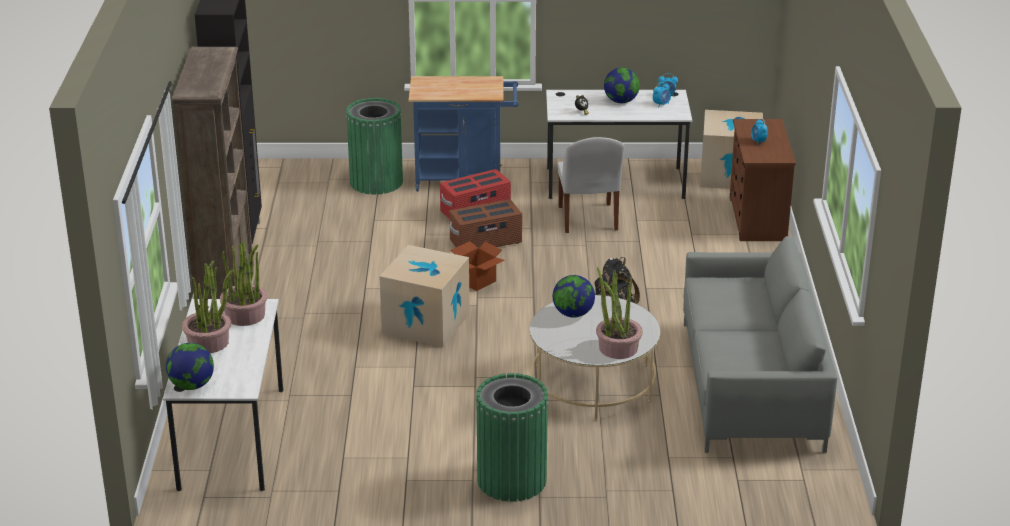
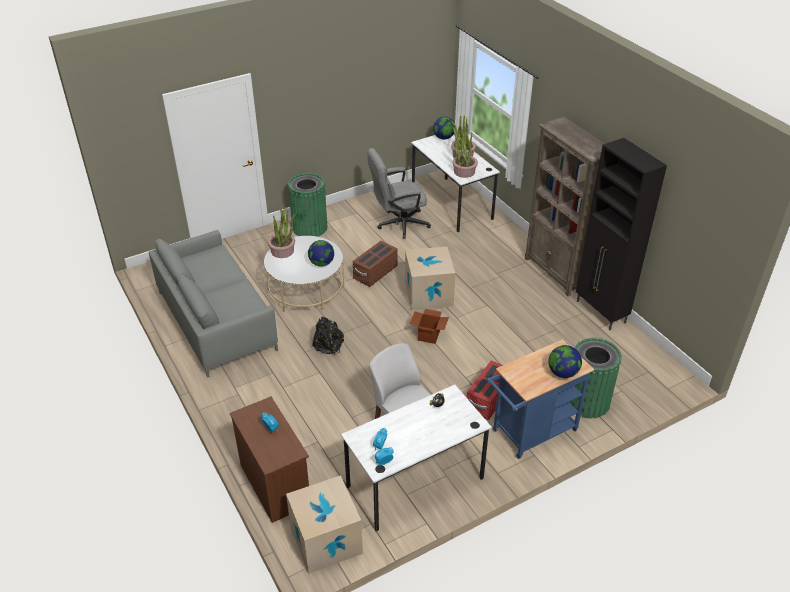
camera: 150 degrees right, 10 degrees up
brown storage box [449,199,522,248] -> brown storage box moved to [353,241,397,287]
globe [604,68,640,103] -> globe moved to [548,345,582,378]
none -> grey office chair [367,148,431,239]

